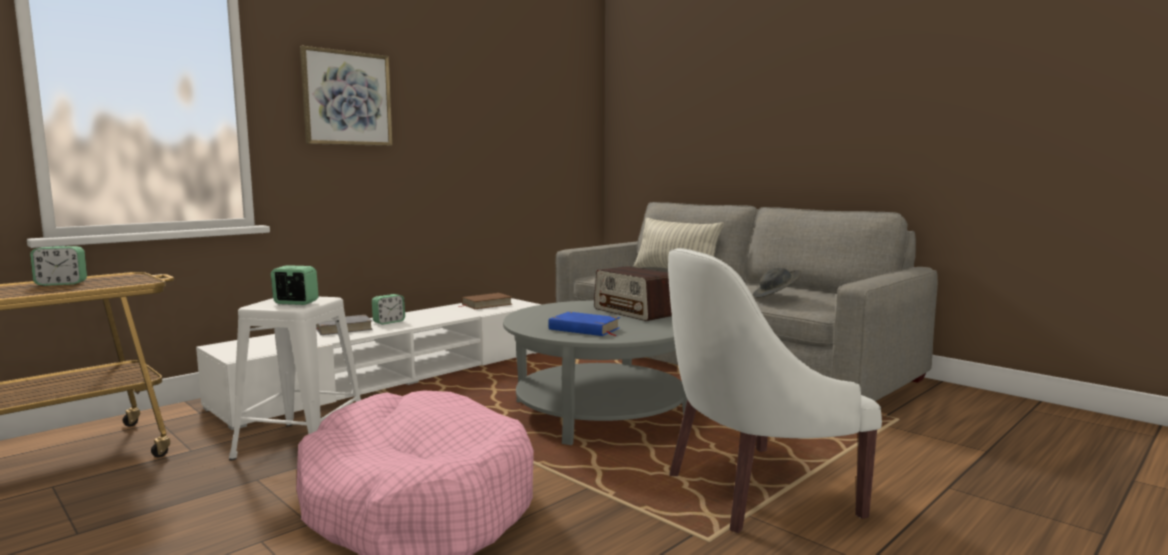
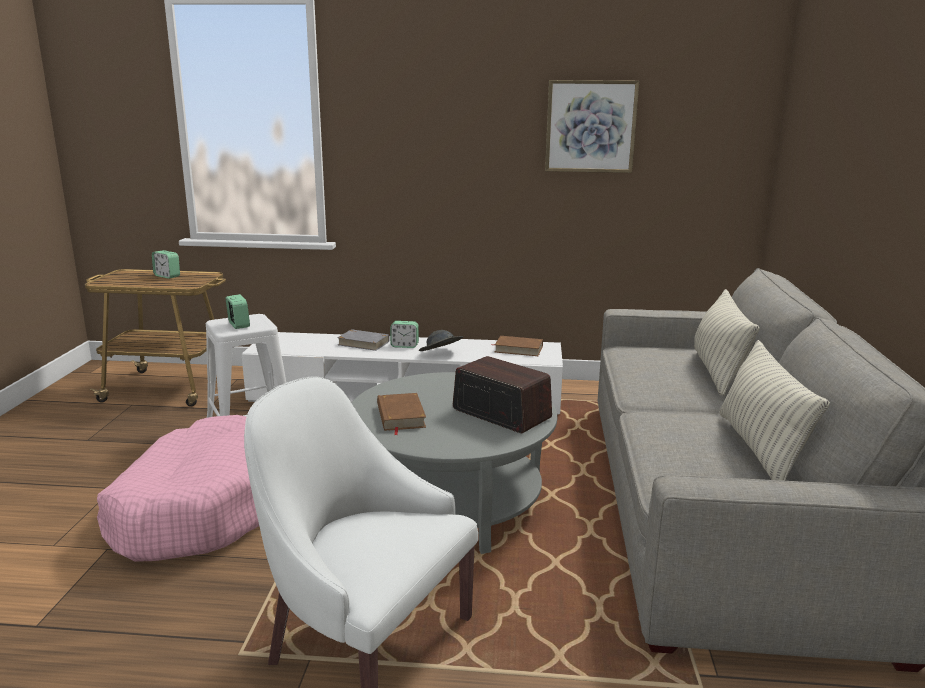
camera: 50 degrees right, 10 degrees up
picture [300,46,393,146] -> picture moved to [545,80,639,173]
blue book [548,312,620,336] -> brown book [377,393,426,435]
radio [594,266,672,321] -> radio turned 120 degrees clockwise [453,356,552,433]
grey hat [753,268,801,298] -> grey hat moved to [419,330,463,351]
none -> pillow [719,340,830,481]

